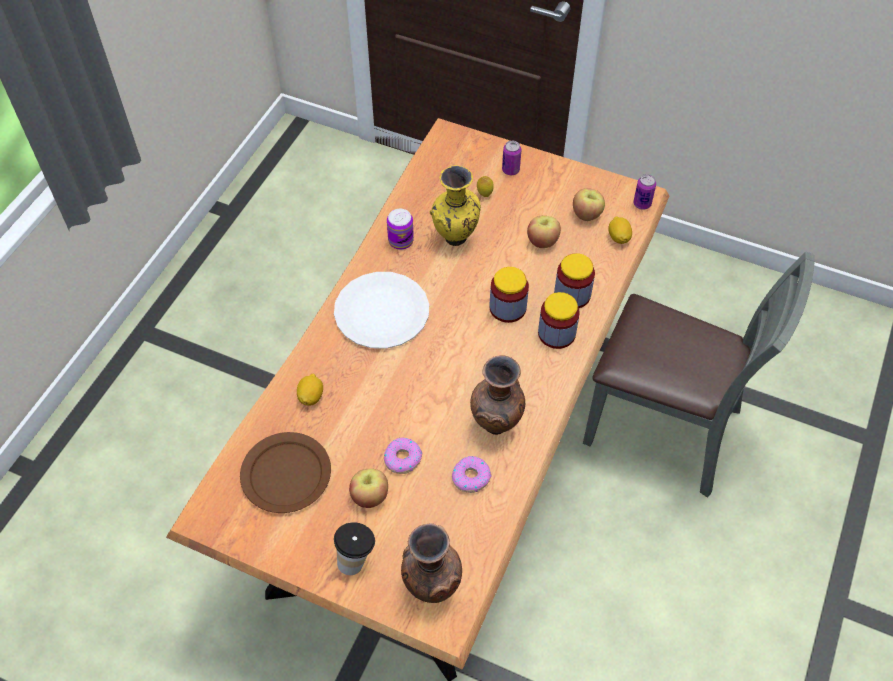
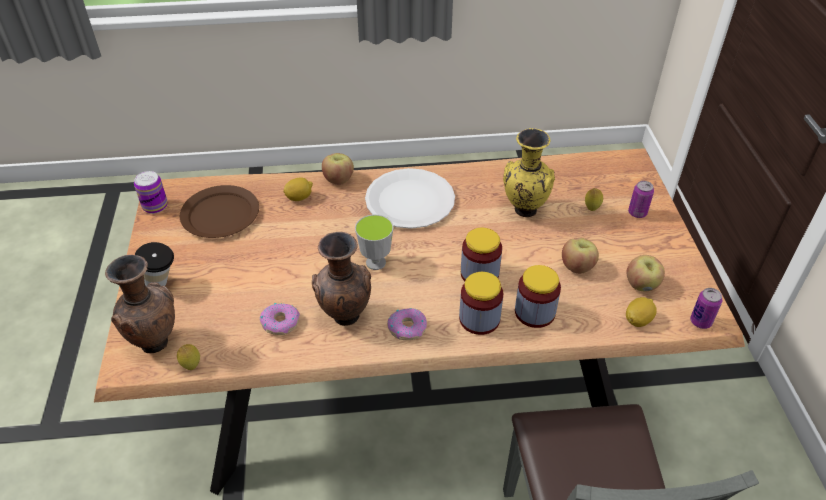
camera: 60 degrees right, 10 degrees down
apple [349,469,388,508] -> apple moved to [322,153,354,185]
donut [384,438,422,474] -> donut moved to [387,308,427,340]
can [387,209,414,250] -> can moved to [134,171,167,214]
none -> lemon [177,344,200,370]
none -> cup [355,214,394,270]

